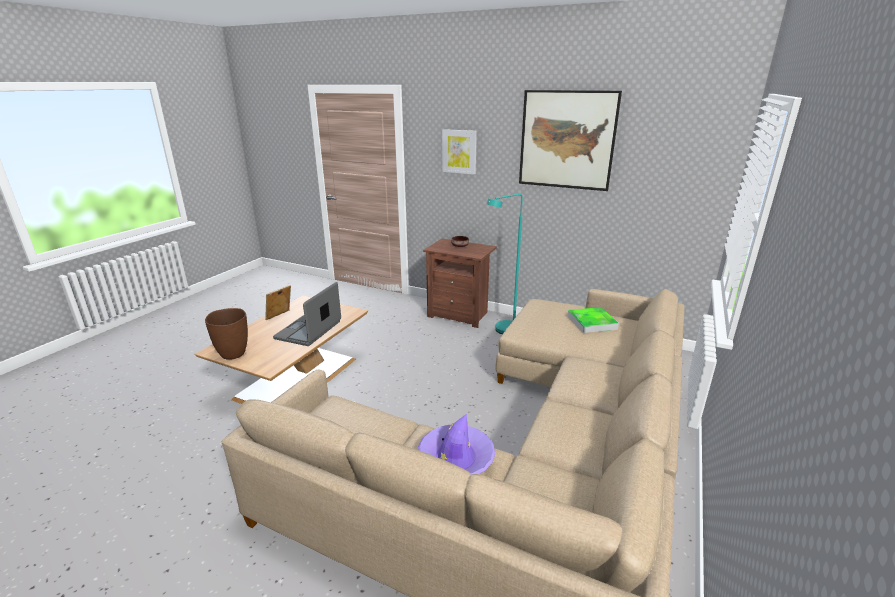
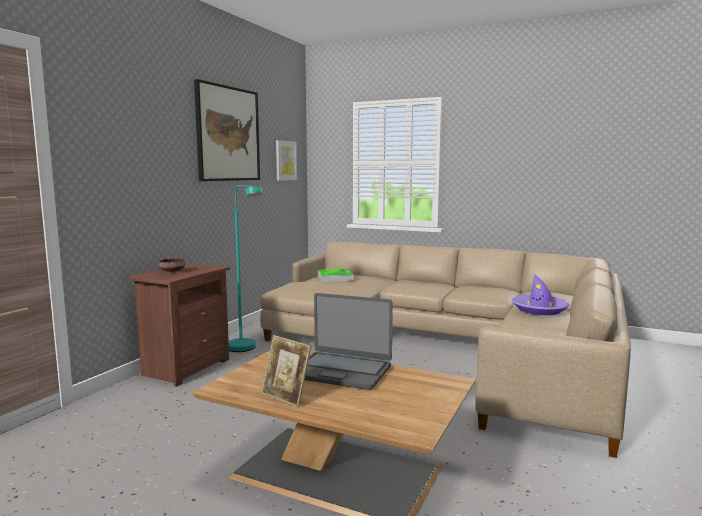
camera: 90 degrees left, 15 degrees down
brown vase [205,308,248,360] -> none
picture [442,129,477,174] -> picture moved to [276,140,297,181]

